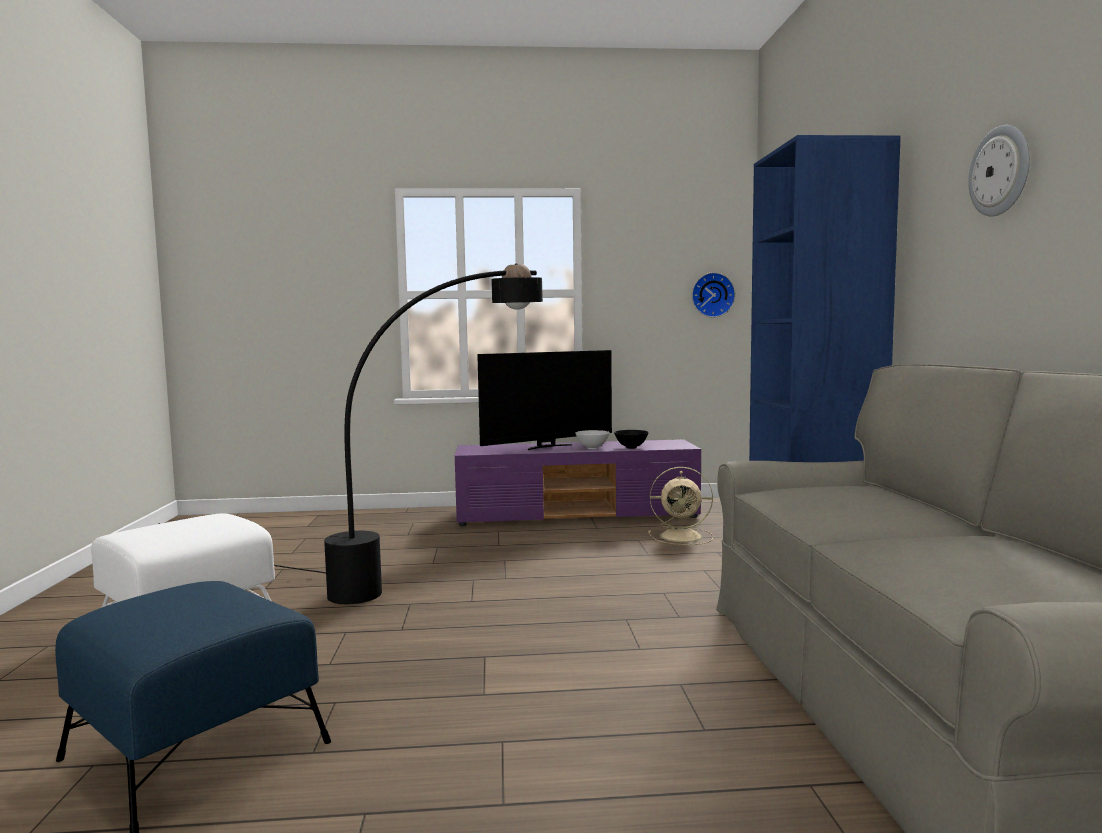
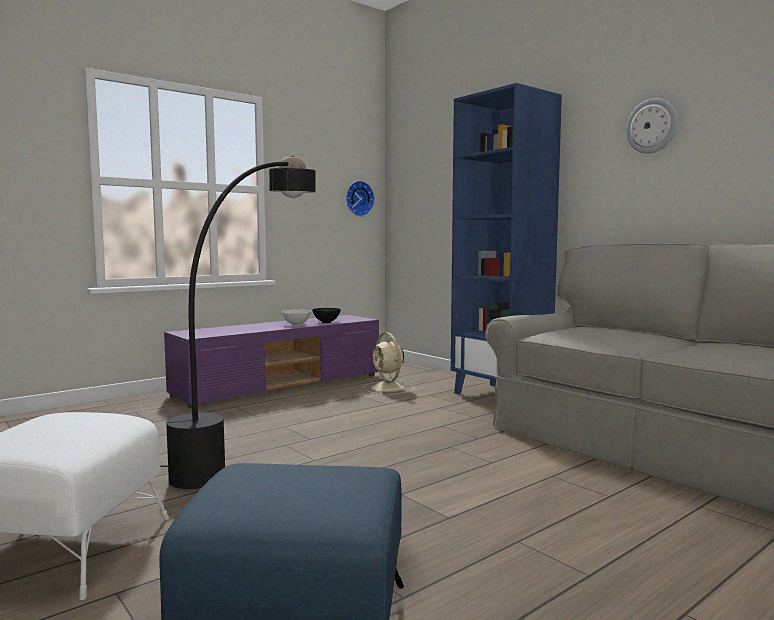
camera: 35 degrees left, 0 degrees up
television [477,350,612,450] -> none
beige fan [648,467,713,545] -> beige fan turned 90 degrees clockwise [364,332,414,395]

